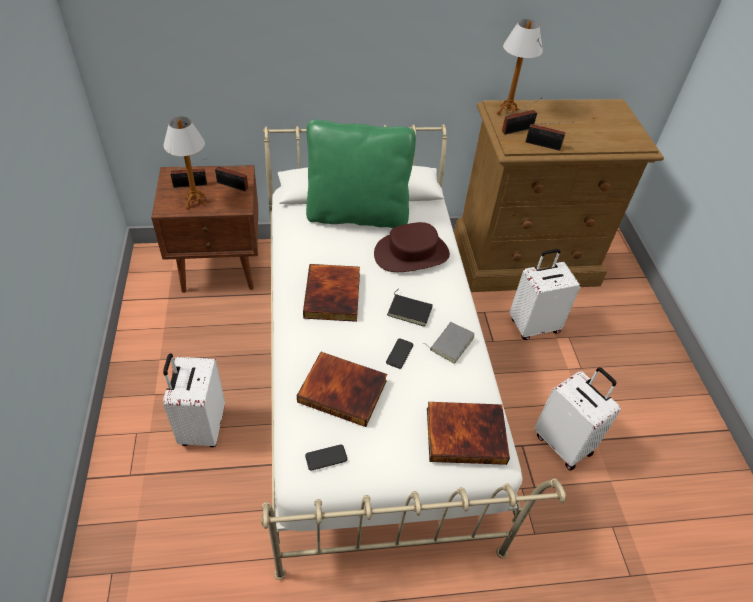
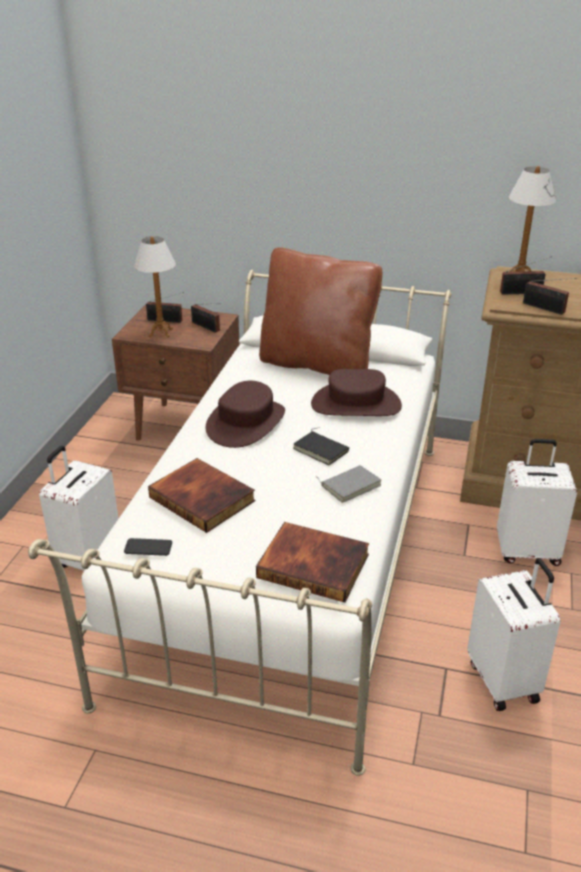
camera: 25 degrees right, 15 degrees down
book [303,264,360,322] -> brown hat [206,381,285,448]
green pillow [306,120,416,228] -> brown pillow [259,247,382,375]
phone [386,338,413,369] -> none

